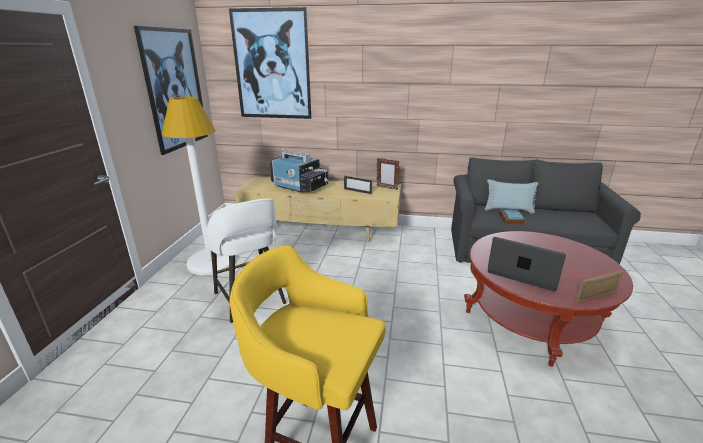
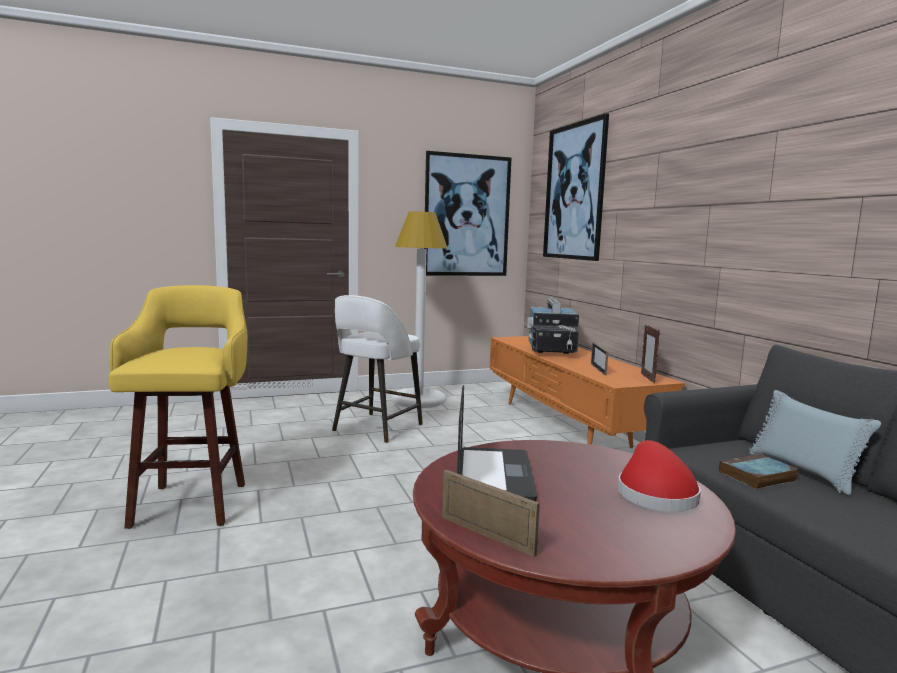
camera: 60 degrees right, 15 degrees down
beige tv stand [235,176,401,241] -> orange tv stand [490,336,685,449]
none -> red hat [618,440,701,512]

